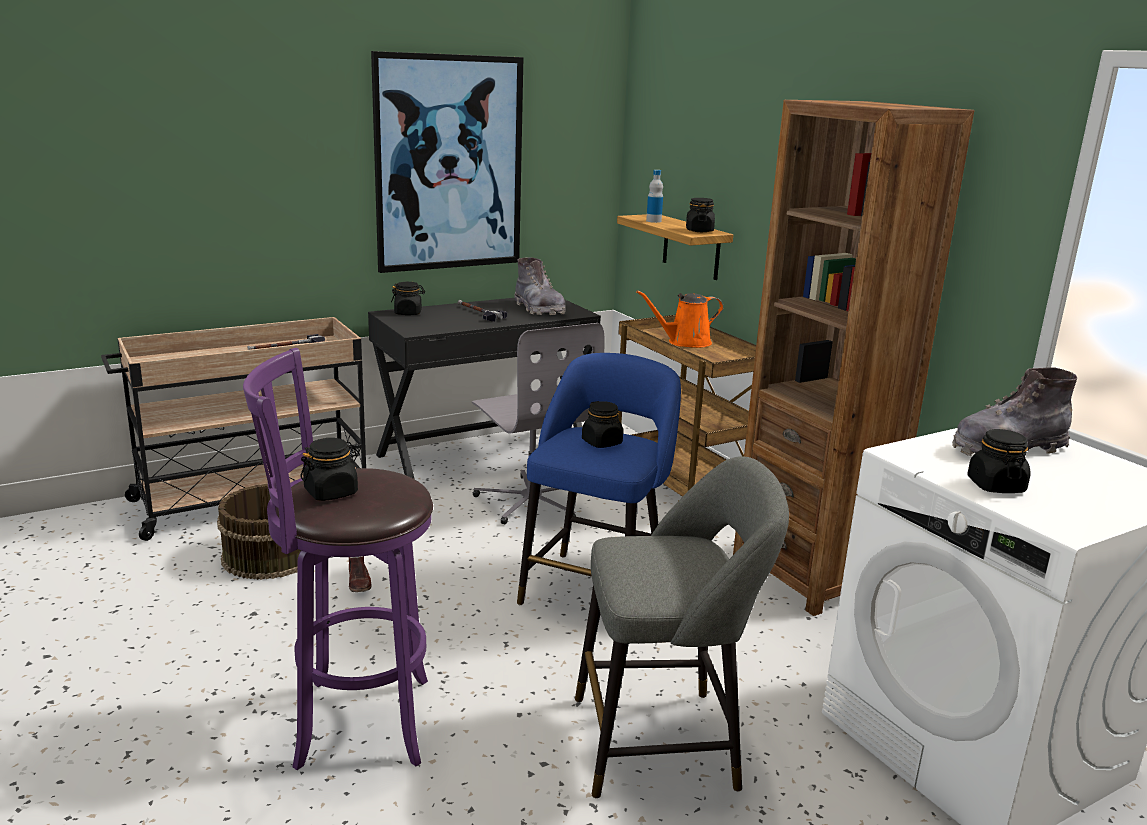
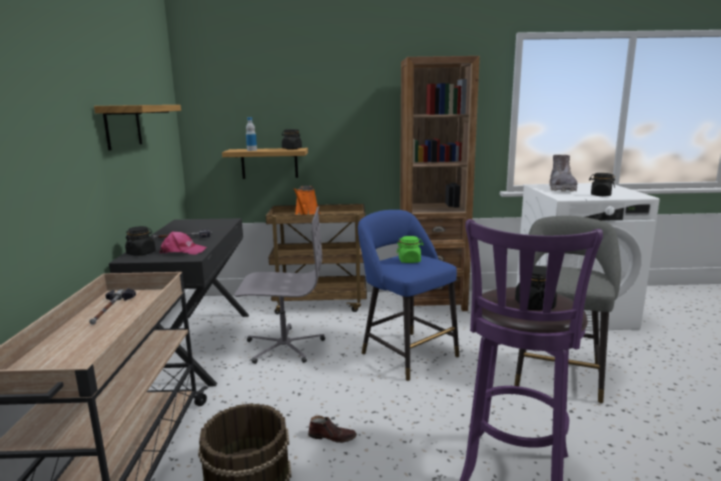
camera: 60 degrees left, 5 degrees down
picture [371,51,523,273] -> shelf [94,105,181,150]
grey boot [514,257,565,315] -> none
black jar [582,401,623,448] -> green jar [397,236,424,263]
none -> pink cap [159,232,207,255]

